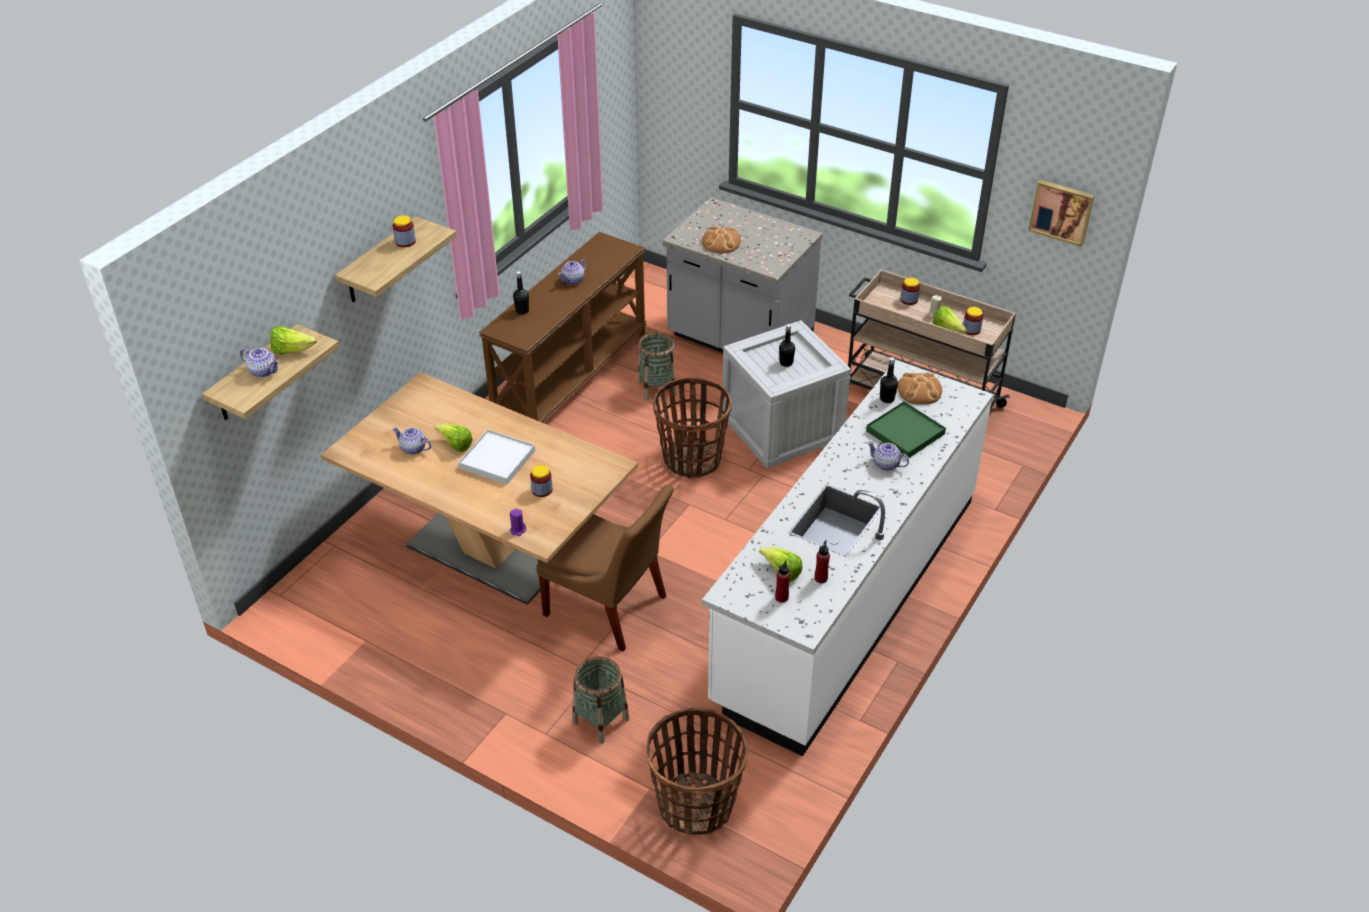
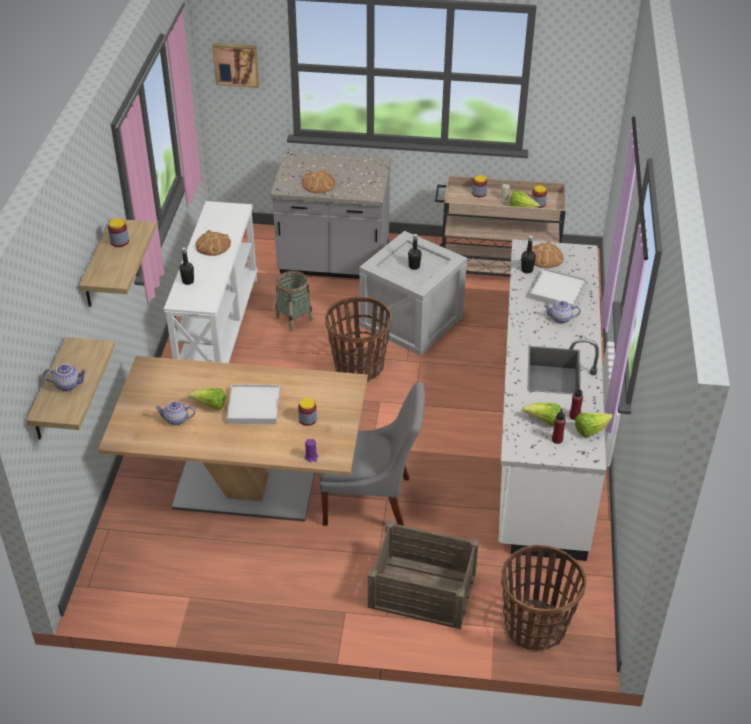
camera: 25 degrees left, 0 degrees up
lettuce [270,326,317,354] -> lettuce moved to [575,413,613,437]
brown console table [479,232,647,423] -> white console table [164,201,258,363]
brown chair [536,484,674,651] -> grey chair [319,382,425,526]
teapot [558,259,587,285] -> bread [196,230,231,256]
basket [572,656,629,744] -> crate [368,520,479,629]
green tray [866,401,946,458] -> white tray [529,268,586,307]
picture [1028,180,1095,247] -> picture moved to [212,43,259,88]

